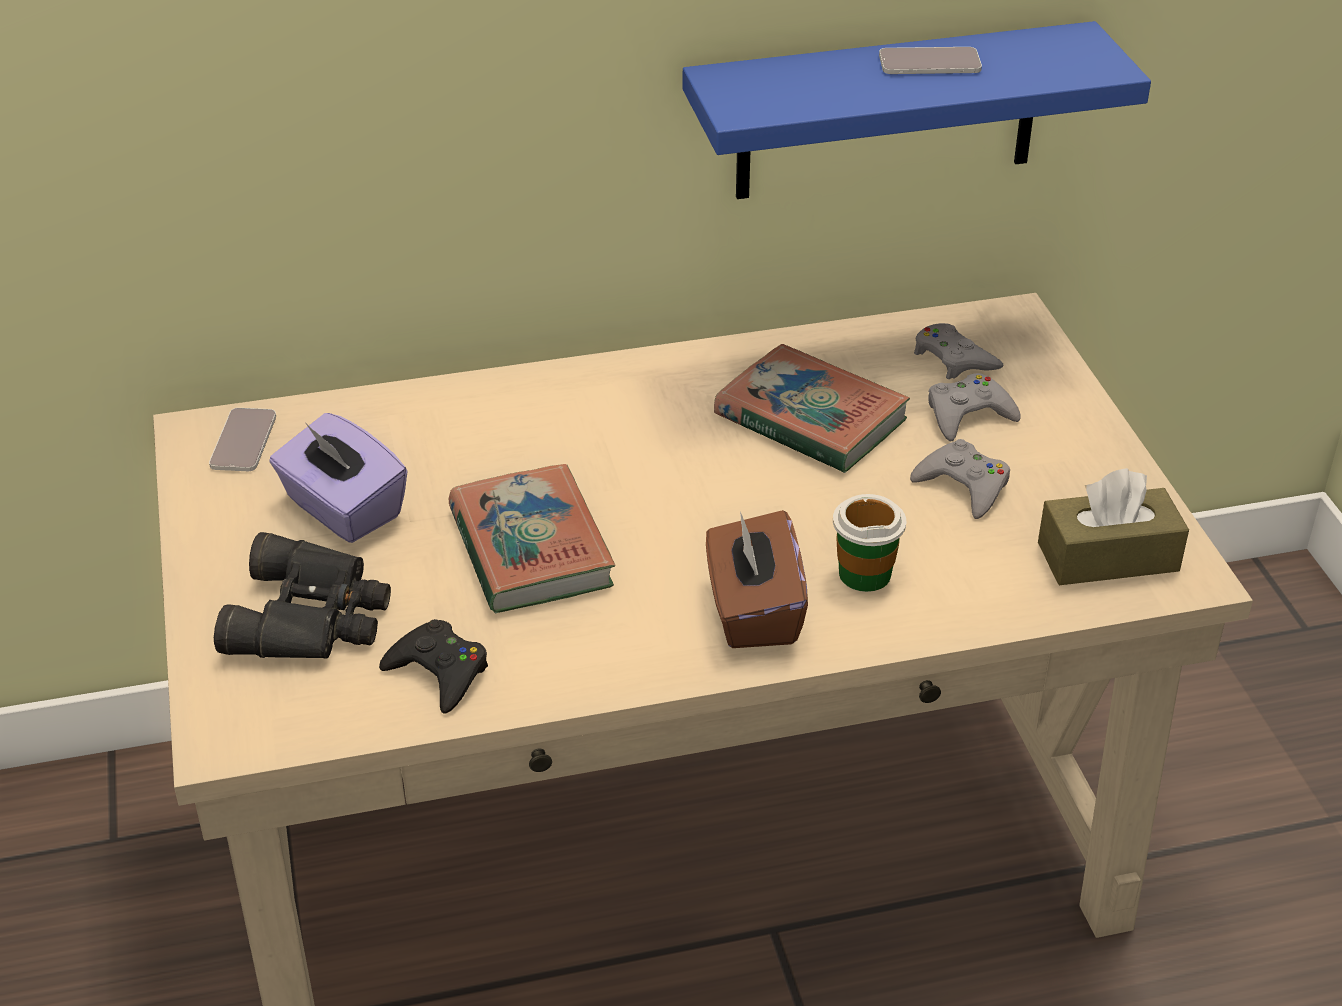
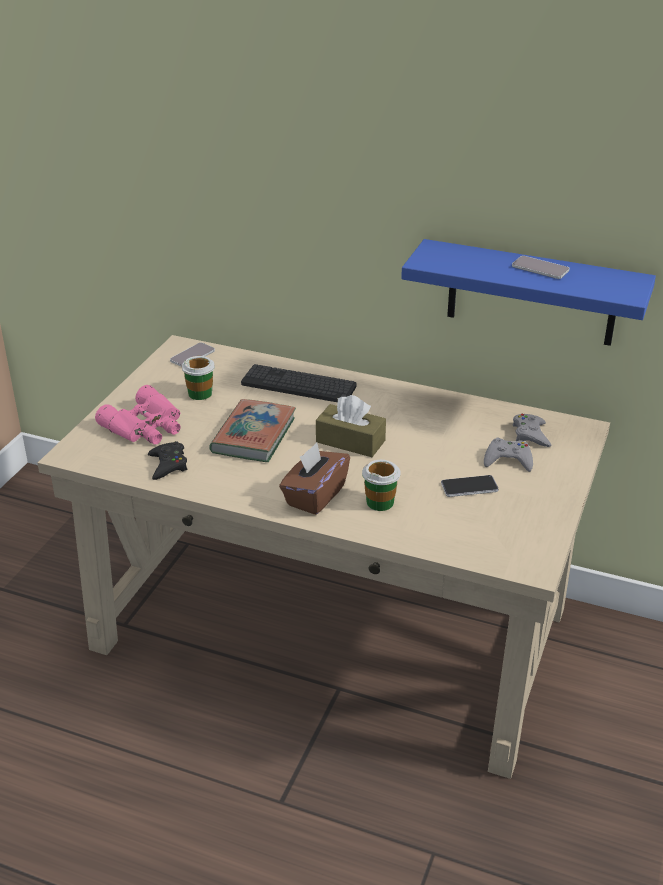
camera: 35 degrees right, 5 degrees down
black binoculars [214,532,391,659] -> pink binoculars [95,385,181,445]
purple tissue box [269,413,408,543] -> cup [182,356,215,400]
book [714,344,910,473] -> none
grey game controller [910,439,1010,519] -> phone [441,475,499,497]
brown tissue box [1038,468,1189,585] -> brown tissue box moved to [316,395,386,457]
none -> keyboard [241,364,357,402]

